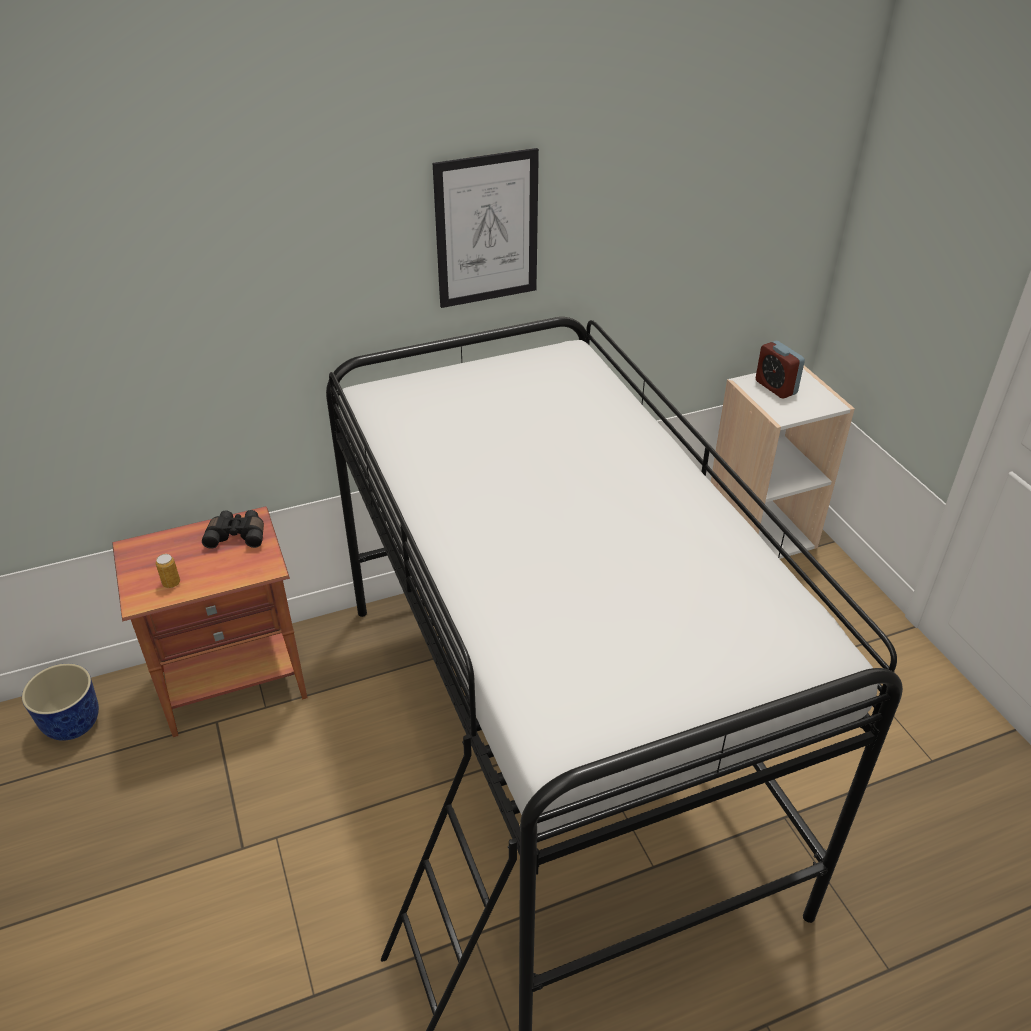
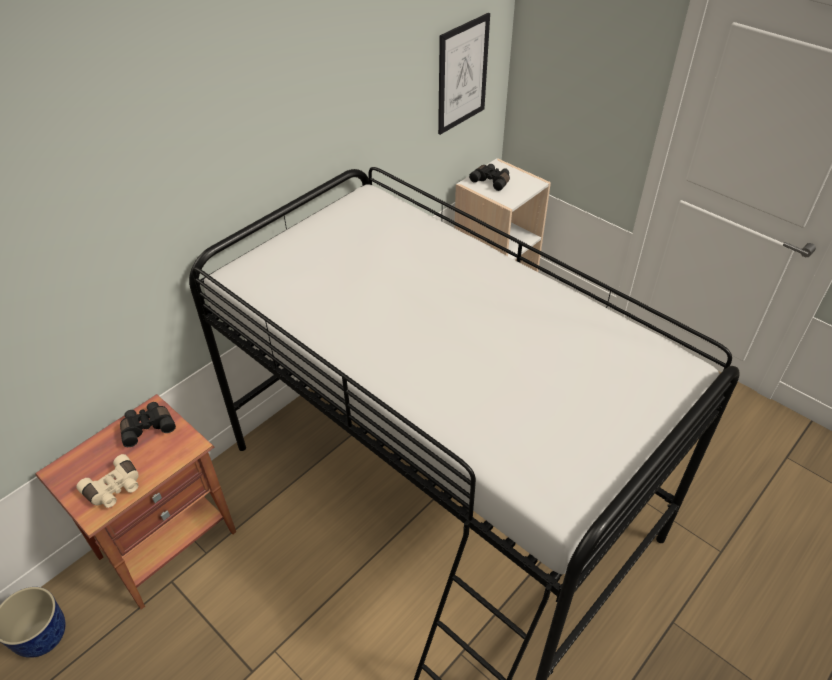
camera: 25 degrees left, 5 degrees up
can [156,554,180,588] -> beige binoculars [76,454,139,508]
picture [433,148,539,308] -> picture moved to [438,13,490,135]
alarm clock [756,341,805,399] -> black binoculars [469,164,510,191]

